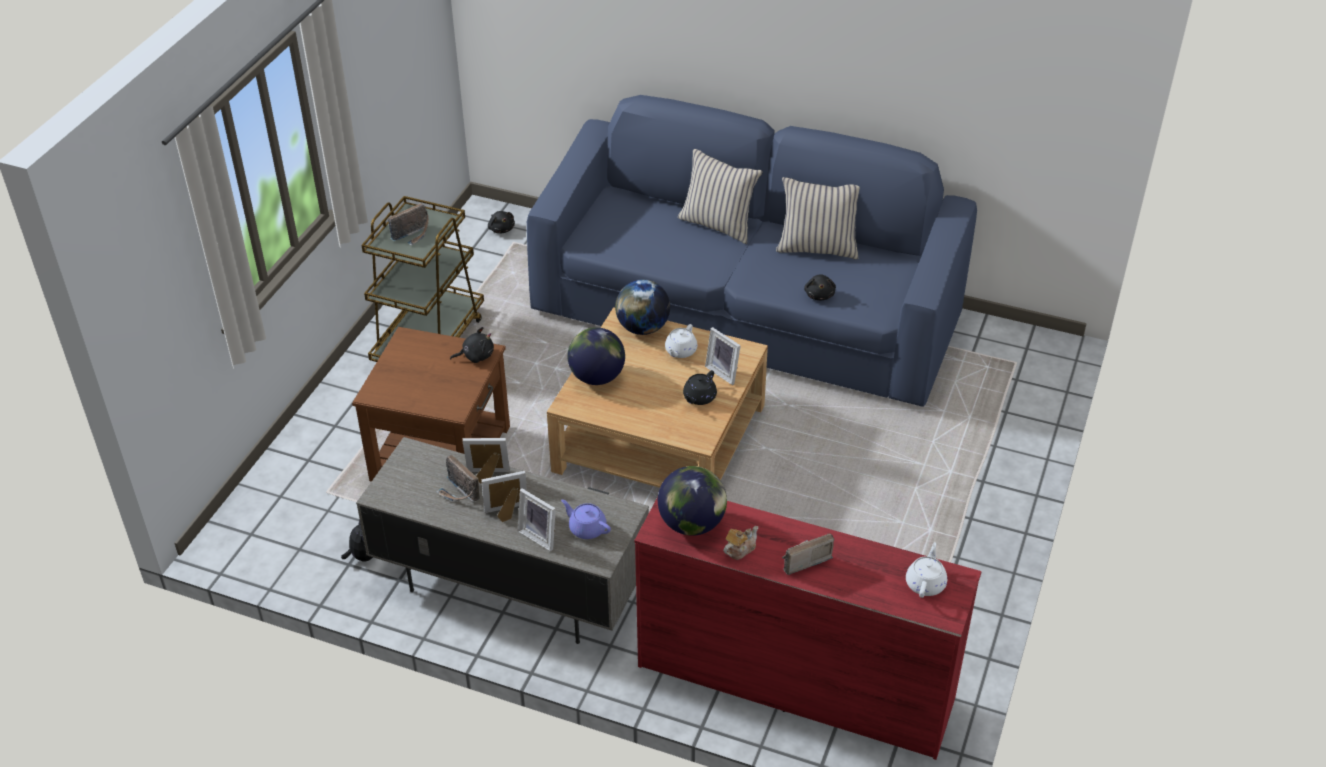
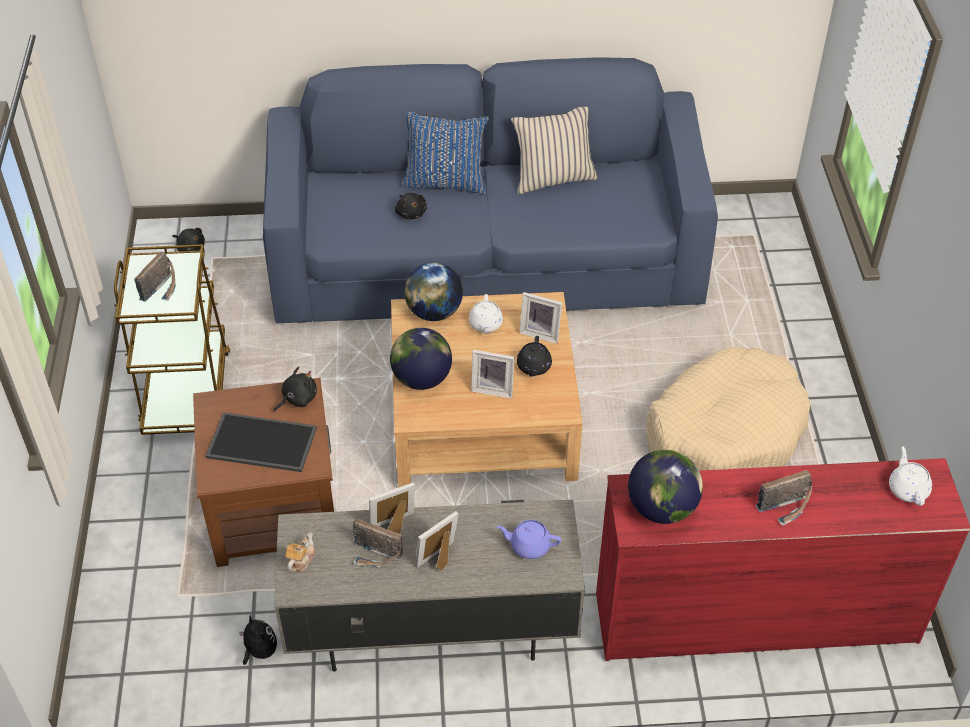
camera: 25 degrees left, 5 degrees up
picture frame [518,489,556,551] -> picture frame moved to [471,350,515,399]
beige pillow [678,149,763,244] -> blue pillow [402,112,489,195]
teapot [723,526,758,560] -> teapot moved to [286,532,315,572]
radio [782,533,834,575] -> radio turned 150 degrees counterclockwise [755,470,812,526]
black plush toy [804,274,836,300] -> black plush toy moved to [395,193,427,219]
none -> tray [206,412,317,472]
none -> beige dog bed [646,346,810,471]

